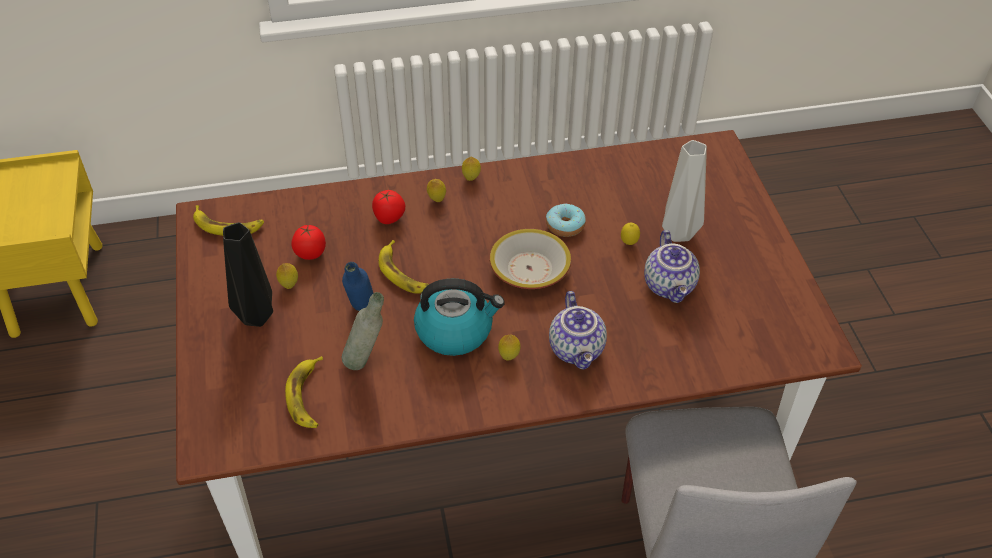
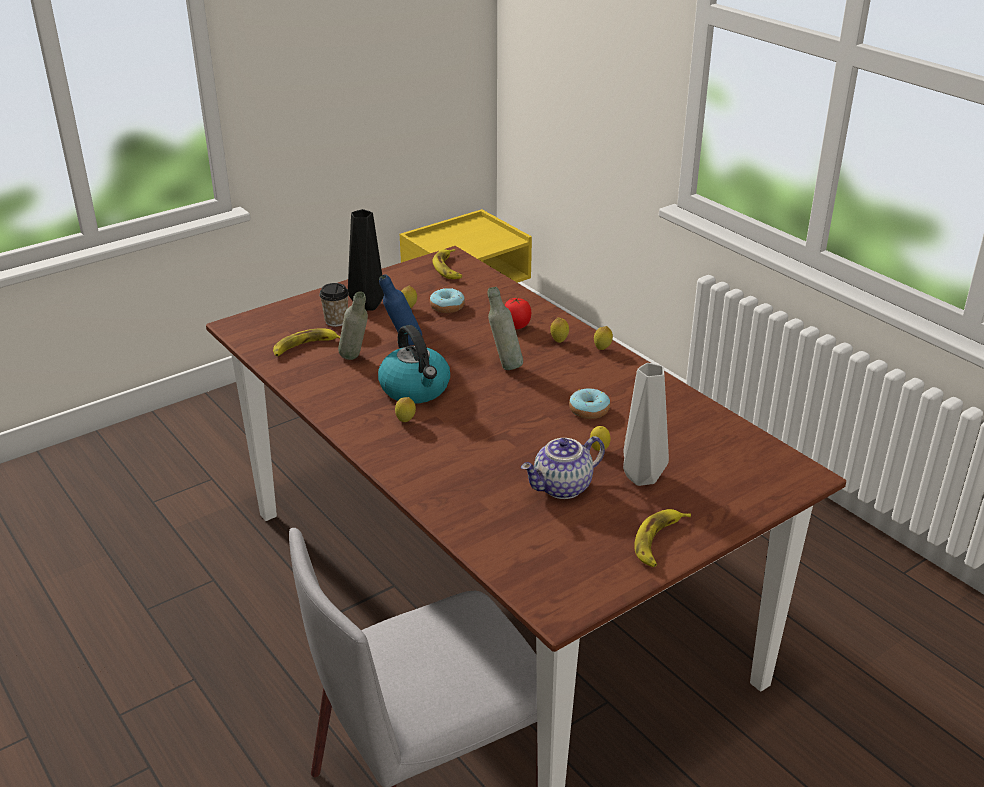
camera: 65 degrees right, 15 degrees down
tomato [291,224,326,260] -> donut [430,288,465,313]
banana [379,240,429,294] -> banana moved to [634,509,691,567]
bowl [490,229,571,289] -> none
teapot [549,291,607,369] -> none
none -> cup [319,283,349,327]
none -> grey bottle [487,287,523,370]

